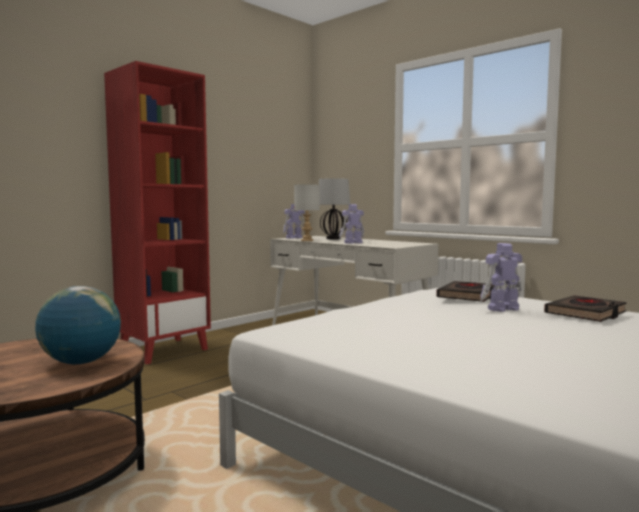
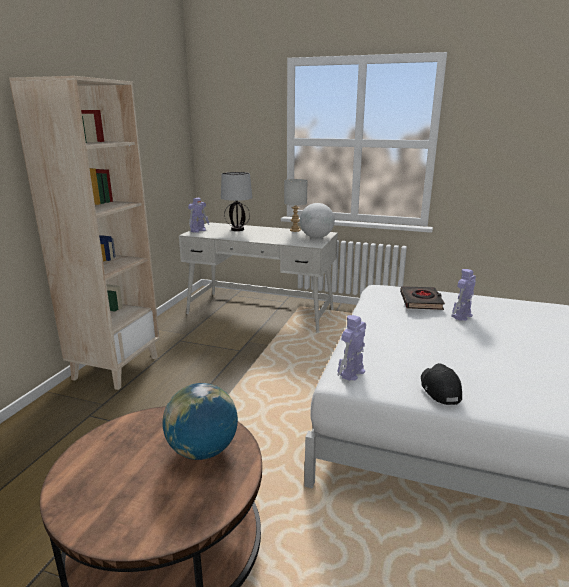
camera: 25 degrees left, 15 degrees up
red bookcase [104,61,211,364] -> beige bookcase [9,76,160,390]
grey table lamp [294,184,320,241] -> grey table lamp moved to [284,179,308,232]
toy robot [339,204,364,244] -> toy robot moved to [337,315,366,381]
black book [544,295,627,322] -> none
none -> globe [300,203,335,238]
none -> black cap [421,363,462,405]

